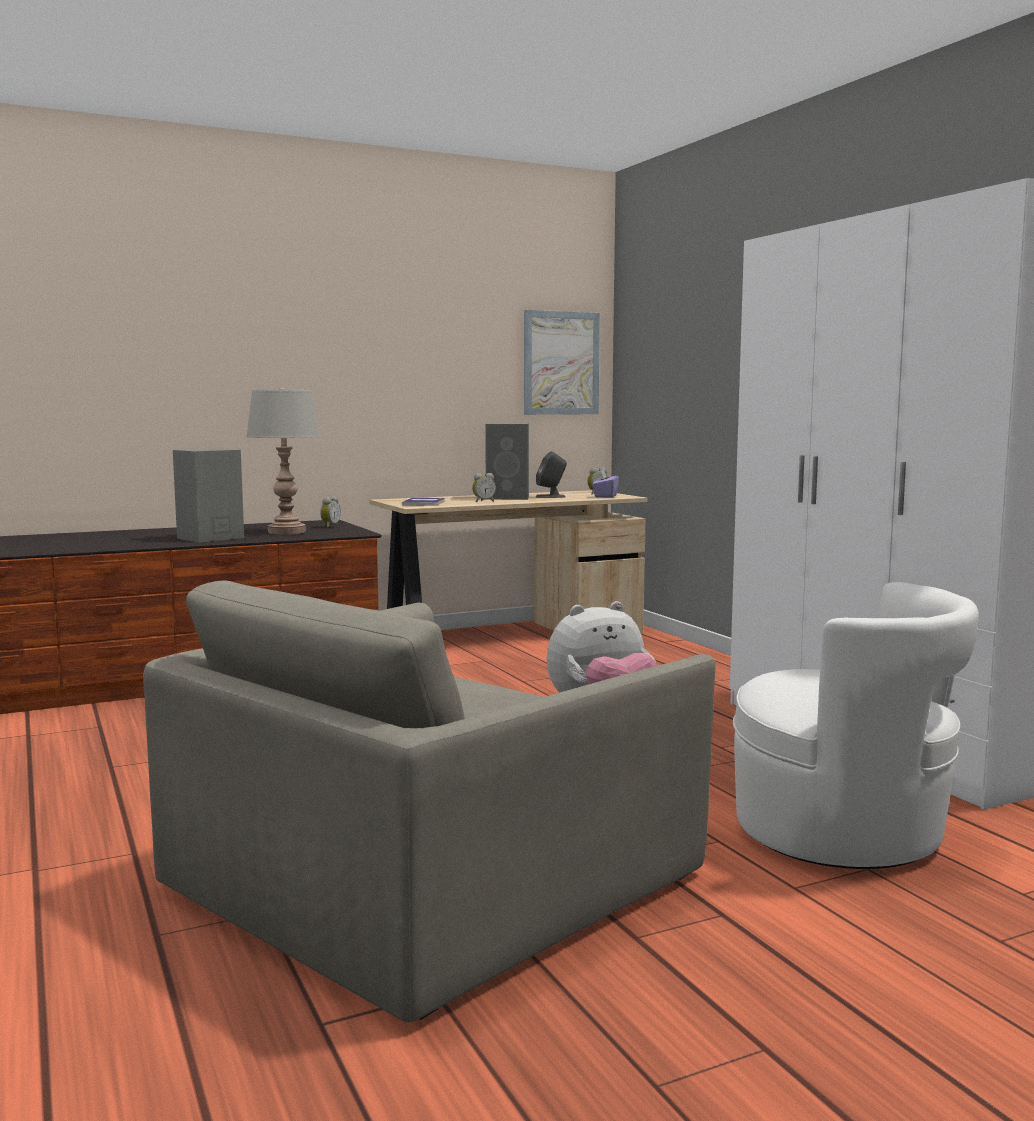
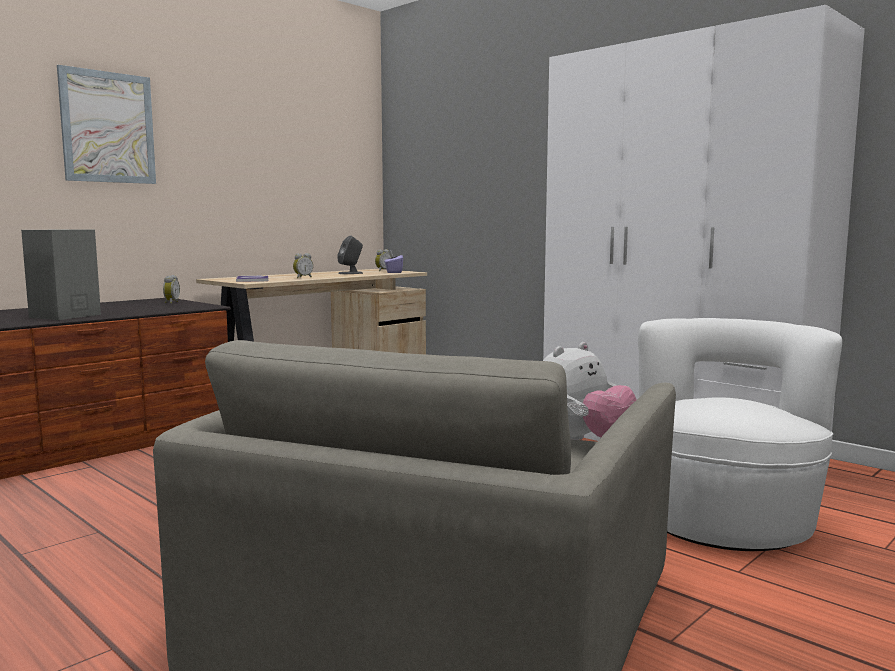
camera: 20 degrees left, 0 degrees up
grey table lamp [246,388,320,535] -> none
grey speaker [485,423,529,500] -> none
picture [524,310,600,415] -> picture moved to [57,65,156,184]
white armchair [733,582,979,869] -> white armchair turned 75 degrees counterclockwise [638,318,842,551]

